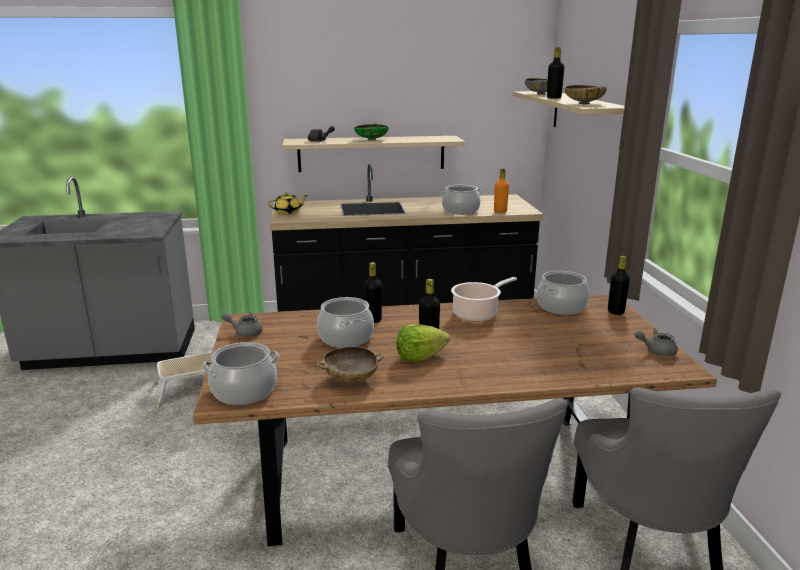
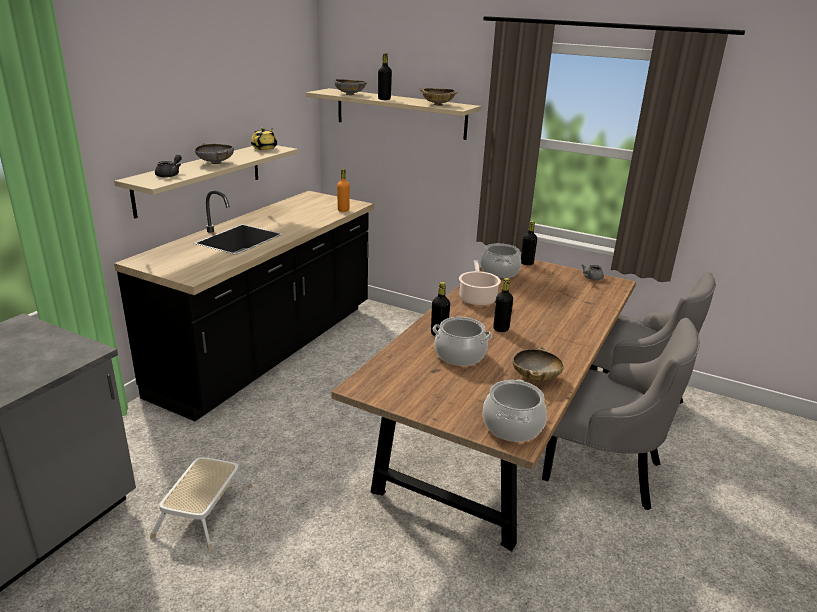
camera: 55 degrees left, 5 degrees up
grey teapot [222,311,262,337] -> none
yellow teapot [268,193,308,214] -> yellow teapot moved to [251,128,277,150]
green bowl [354,123,389,141] -> grey bowl [195,143,234,164]
lettuce [396,324,450,362] -> none
cooking pot [441,185,482,215] -> none

